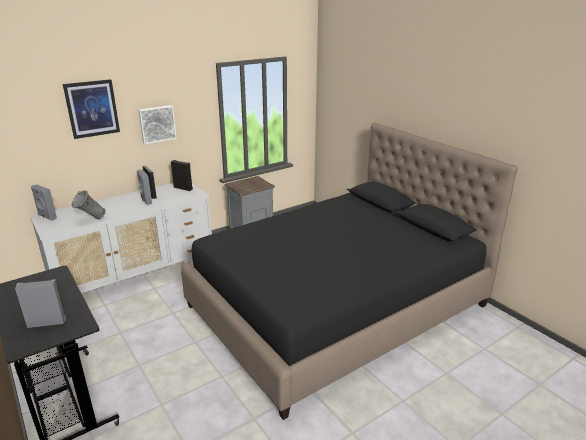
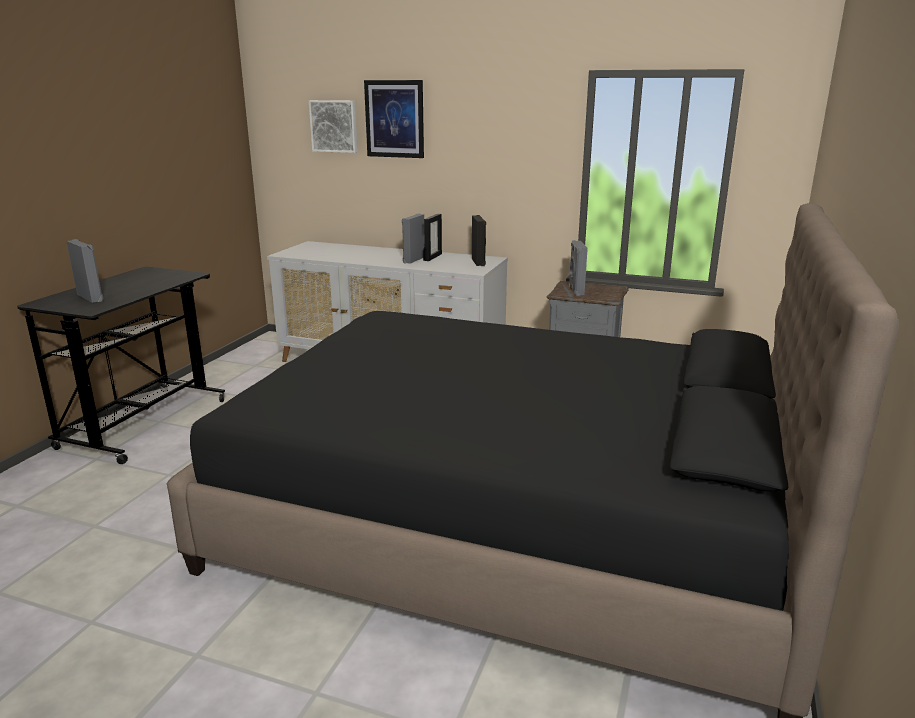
camera: 55 degrees right, 5 degrees down
grey speaker [31,184,57,221] -> grey speaker moved to [569,240,588,296]
grey vase [72,191,105,219] -> none
picture [138,105,177,144] -> picture moved to [309,100,358,153]

